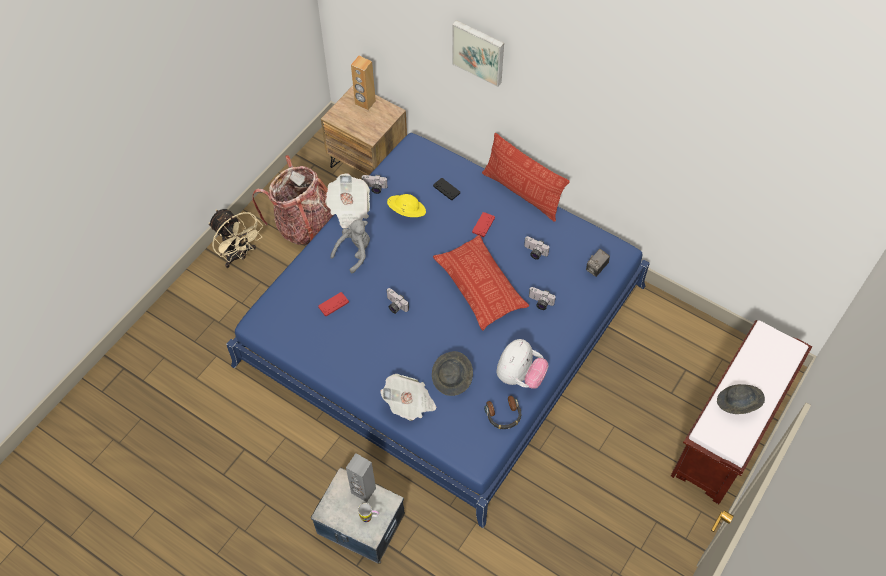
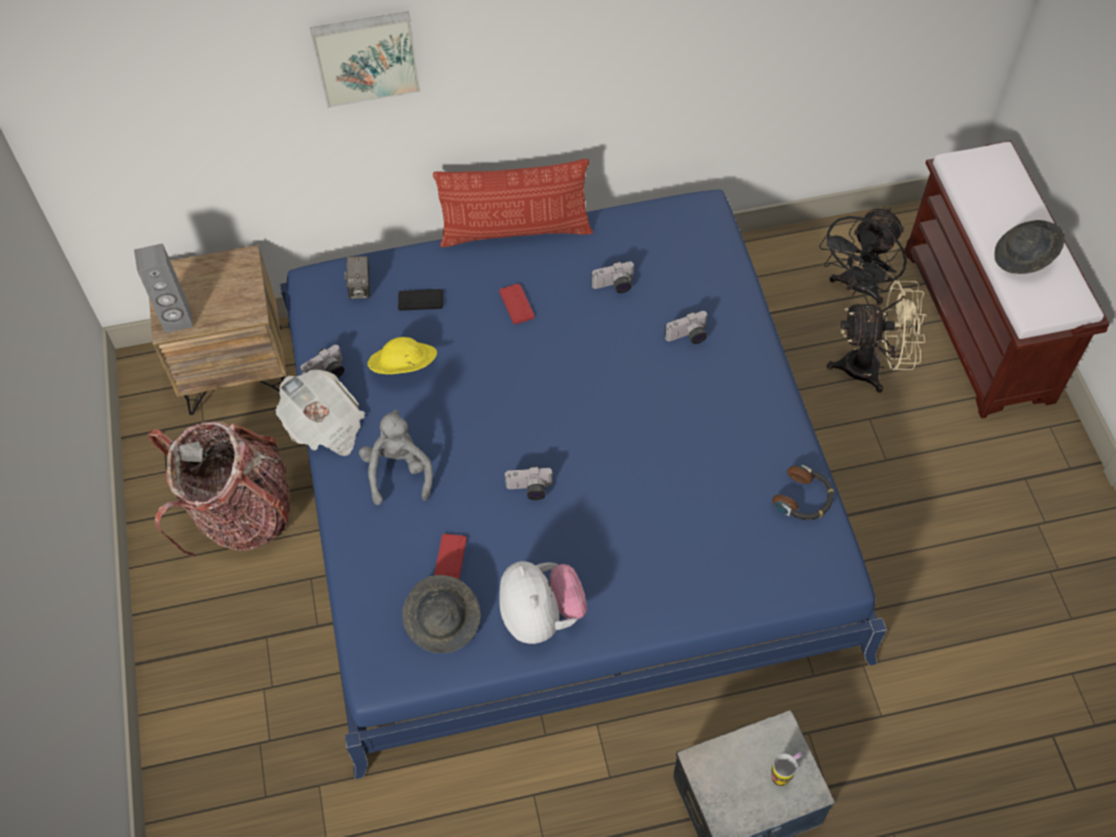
camera: 45 degrees left, 0 degrees up
beige fan [208,209,263,268] -> beige fan moved to [827,280,927,393]
grey speaker [346,453,376,502] -> grey speaker moved to [134,243,193,333]
brown speaker [351,56,376,110] -> none
newspaper [380,374,436,421] -> none
grey hat [432,351,473,396] -> grey hat moved to [402,575,481,653]
pillow [433,235,529,330] -> none
plush toy [496,339,548,389] -> plush toy moved to [499,561,587,644]
camera [586,249,610,277] -> camera moved to [344,256,370,299]
none -> black fan [819,207,907,305]

